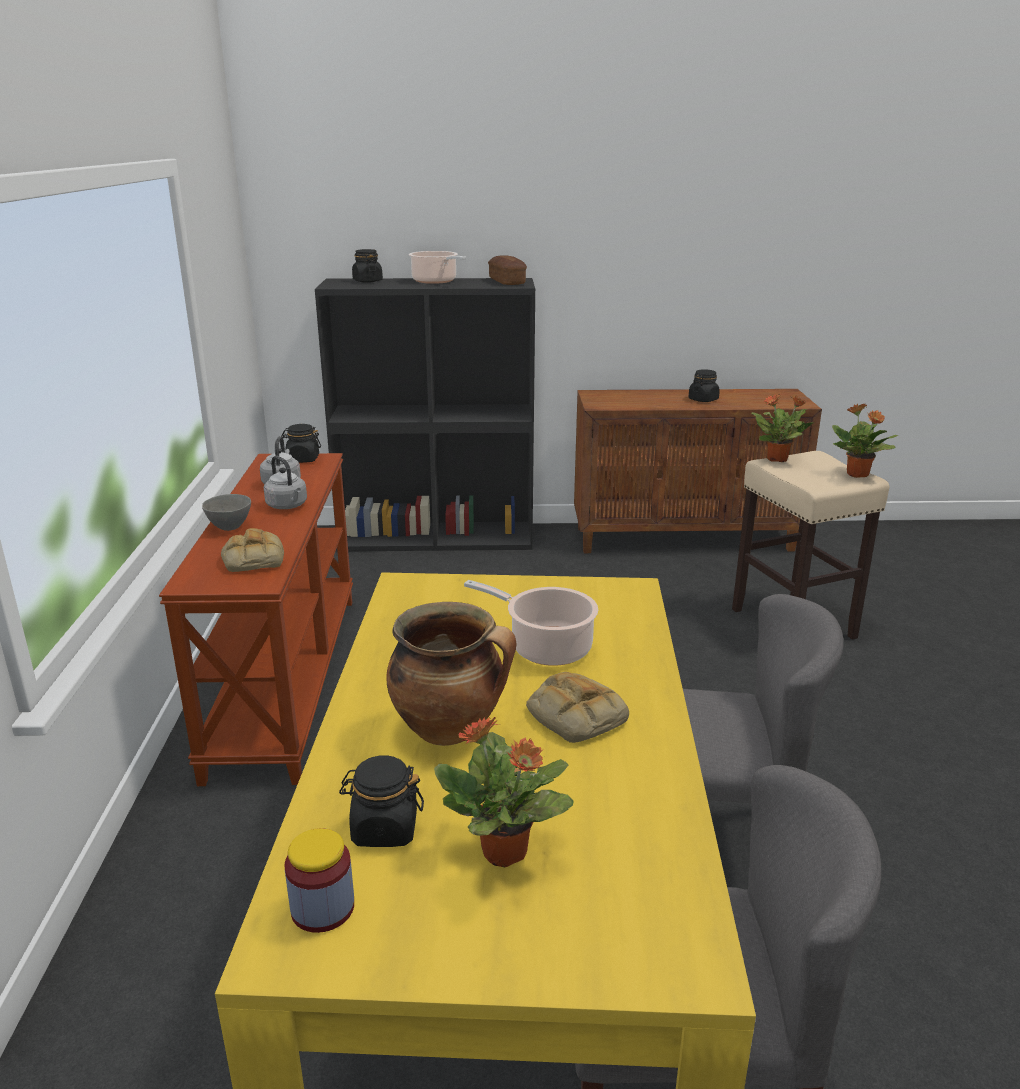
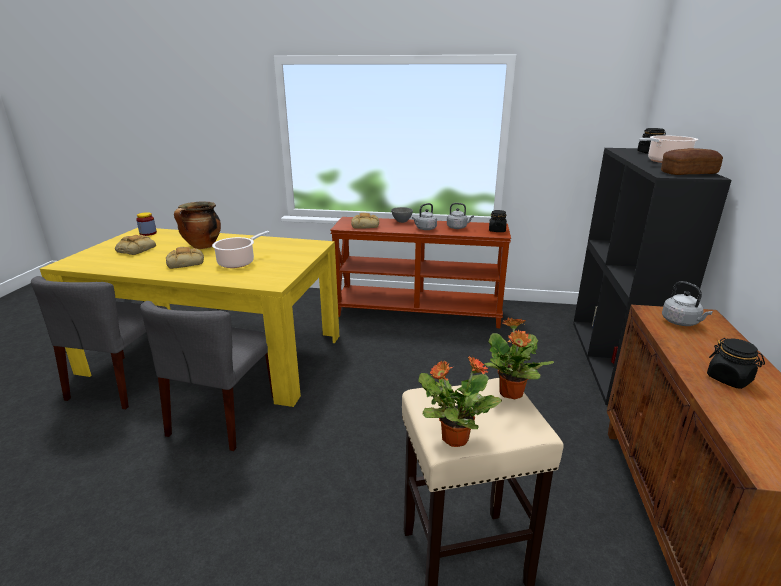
camera: 100 degrees right, 0 degrees up
black jar [339,755,424,847] -> none
potted plant [434,717,574,867] -> bread [115,235,156,255]
none -> grey kettle [662,281,713,326]

